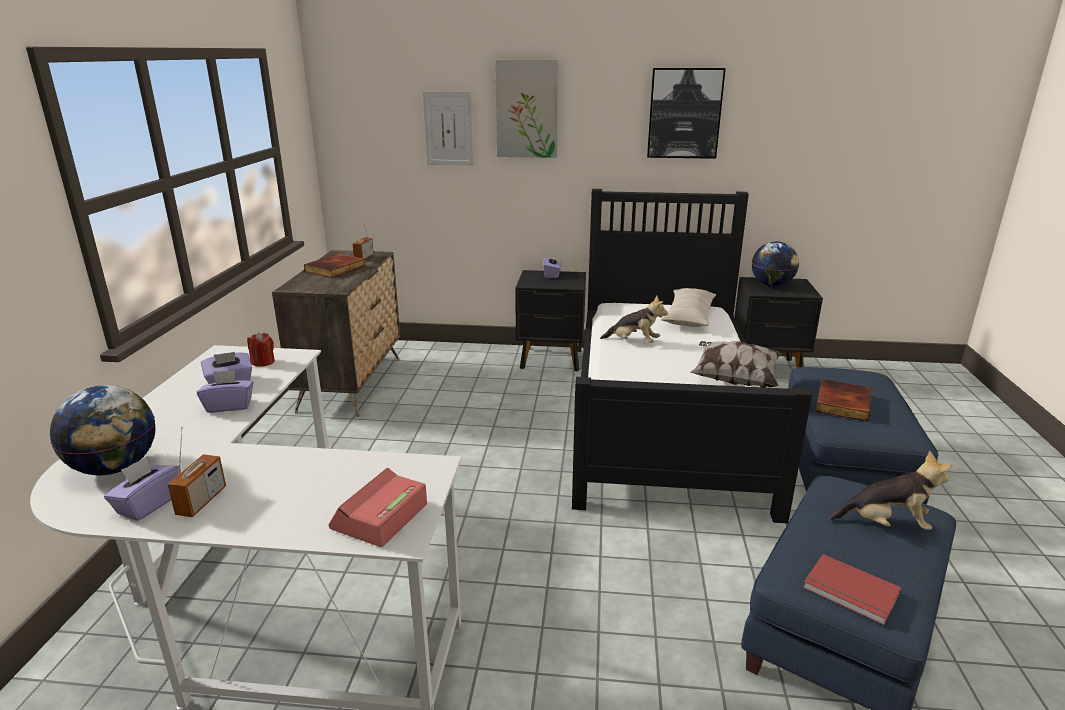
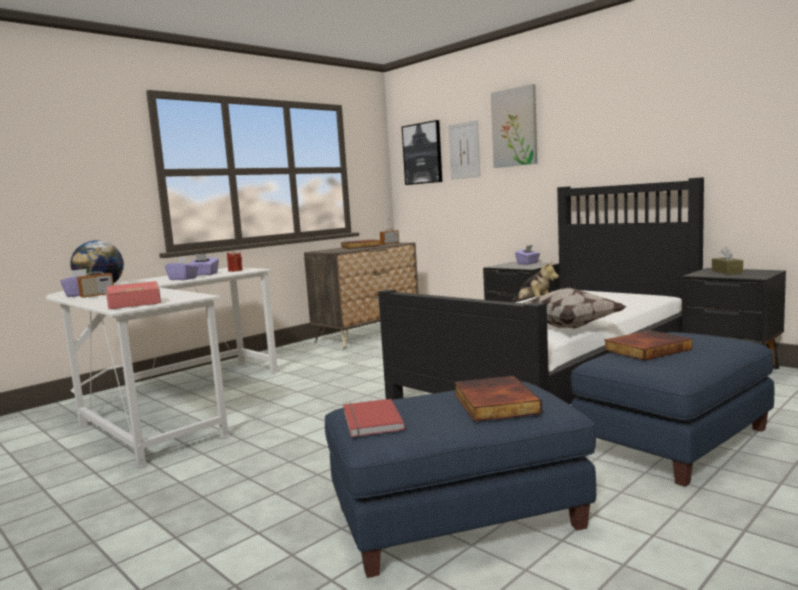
camera: 40 degrees right, 15 degrees down
picture [647,68,726,159] -> picture moved to [402,120,442,185]
beige pillow [661,288,716,327] -> none
globe [752,241,799,287] -> brown tissue box [712,247,743,274]
plush toy [829,451,953,530] -> book [454,376,542,421]

